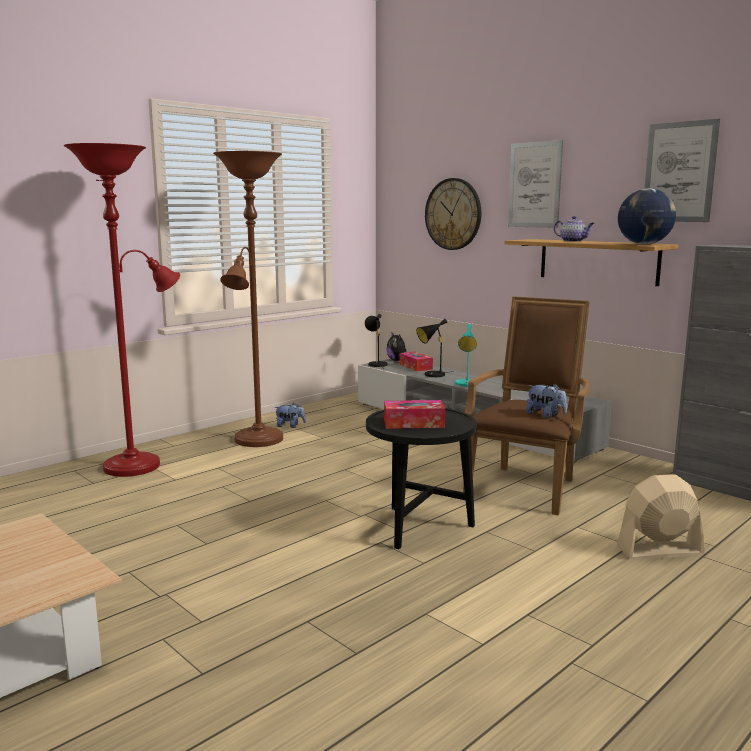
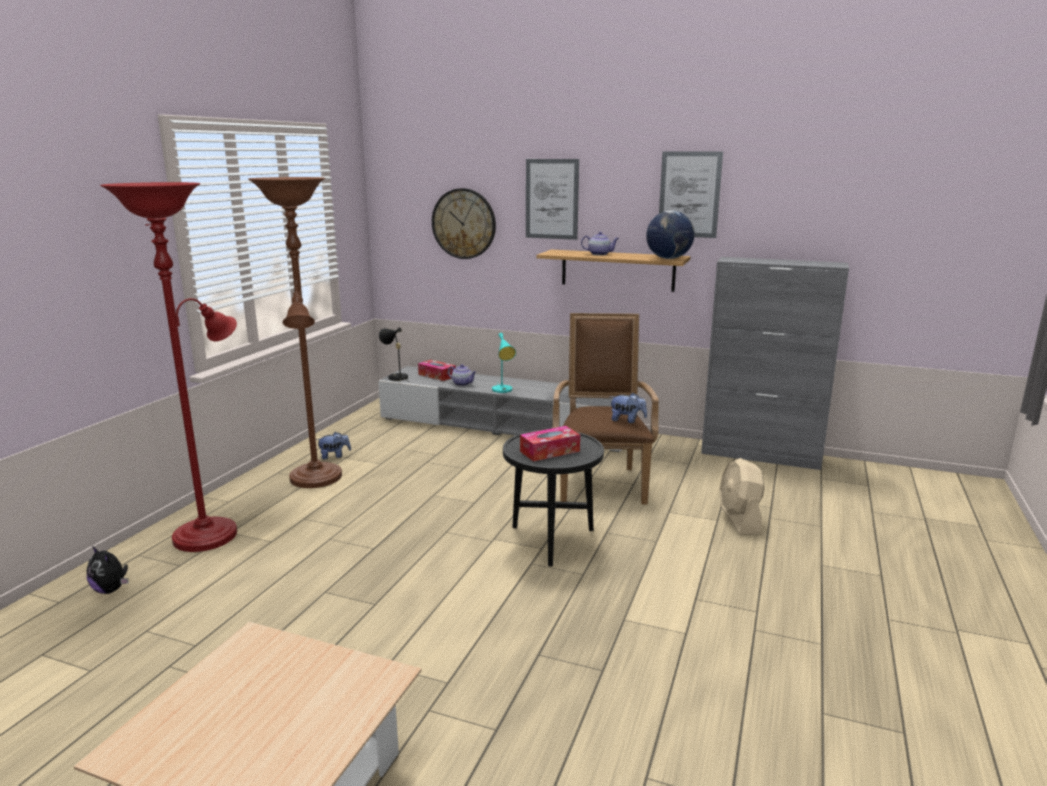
camera: 25 degrees left, 5 degrees up
plush toy [386,332,406,361] -> plush toy moved to [87,546,129,594]
black table lamp [416,319,454,377] -> teapot [448,364,476,386]
beige fan [617,474,704,560] -> beige fan turned 60 degrees counterclockwise [720,458,765,535]

